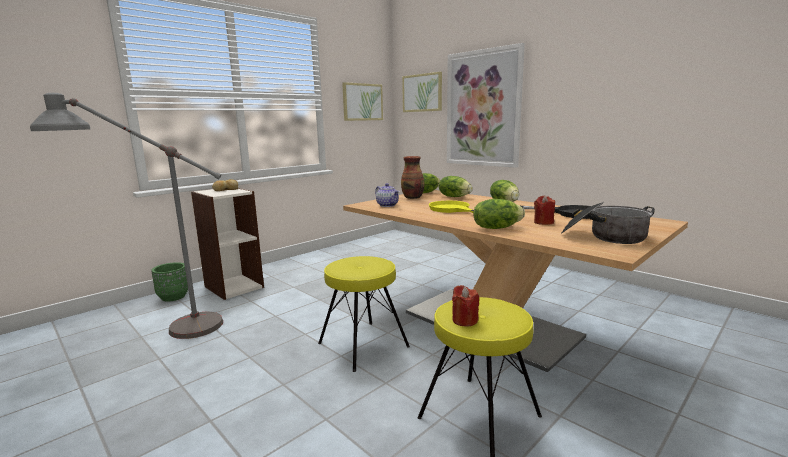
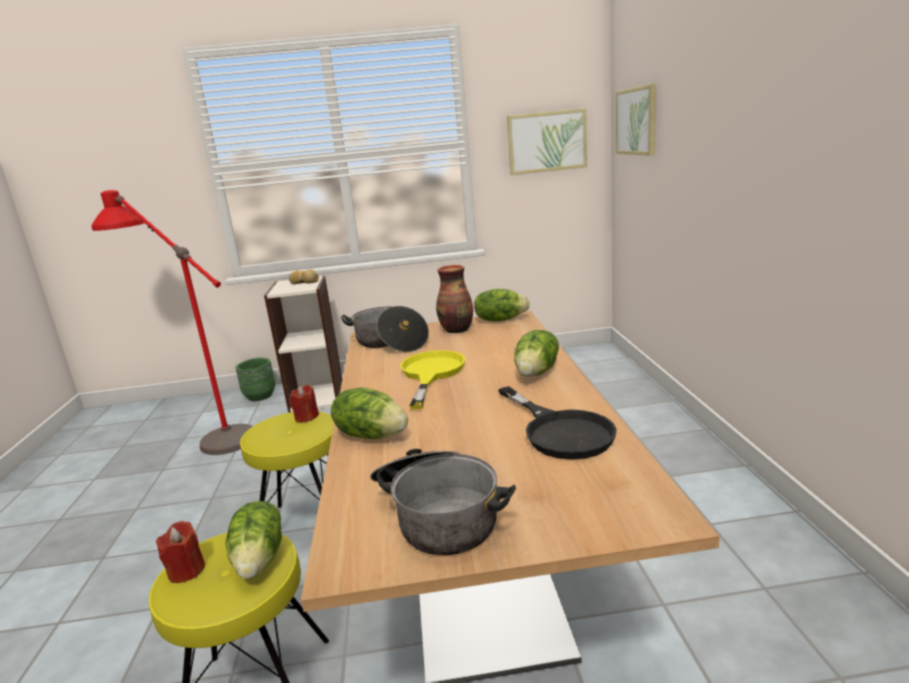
camera: 40 degrees right, 5 degrees up
grey floor lamp [30,93,223,339] -> red floor lamp [92,190,253,455]
teapot [375,183,400,207] -> cooking pot [341,306,429,352]
lettuce [439,176,473,197] -> lettuce moved to [226,501,282,579]
picture [447,43,525,168] -> none
red candle [534,195,555,225] -> red candle moved to [289,385,319,422]

